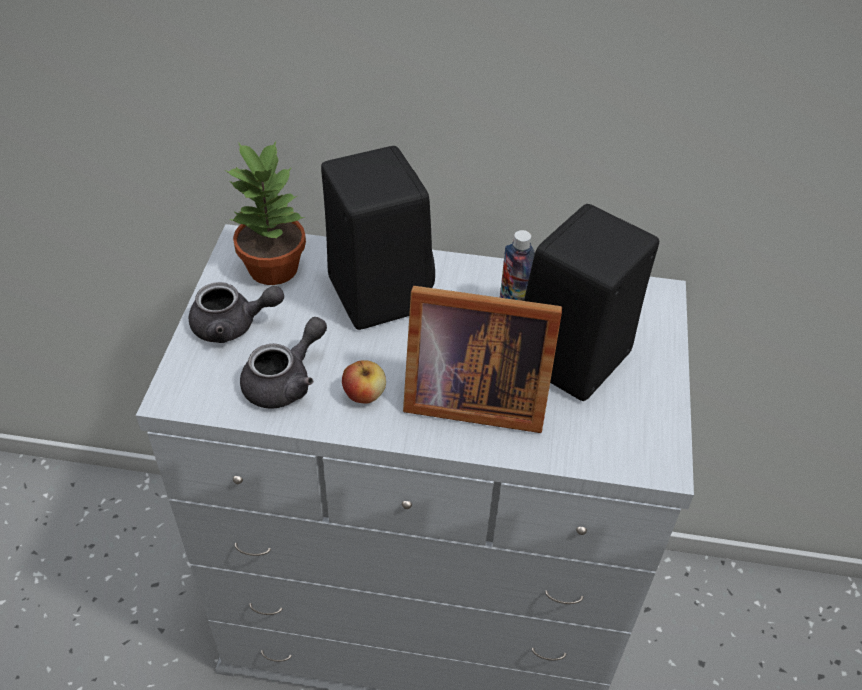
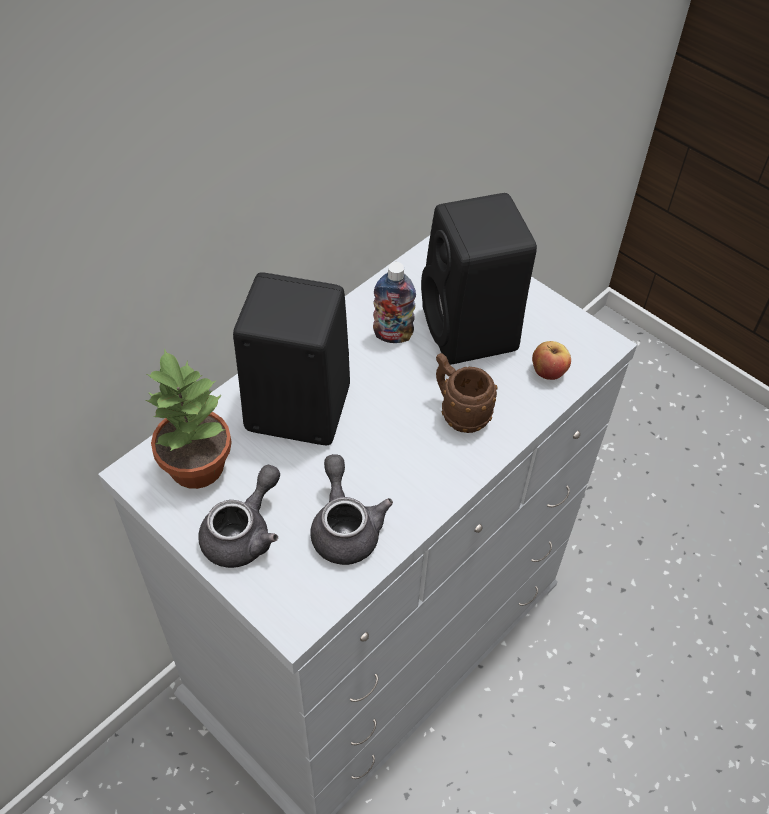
camera: 55 degrees left, 5 degrees up
apple [342,360,386,404] -> apple moved to [532,341,571,380]
picture frame [403,286,562,433] -> brown mug [436,353,498,433]

